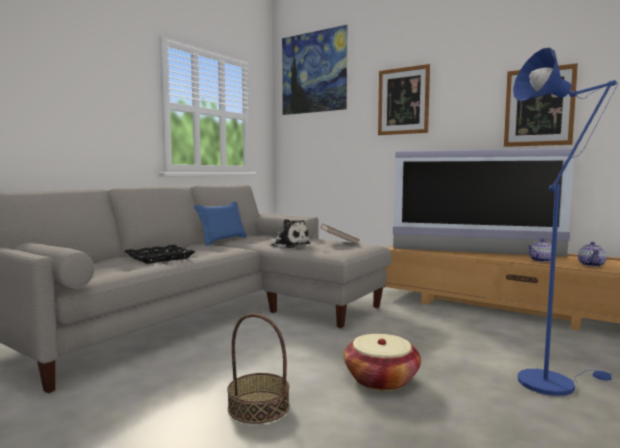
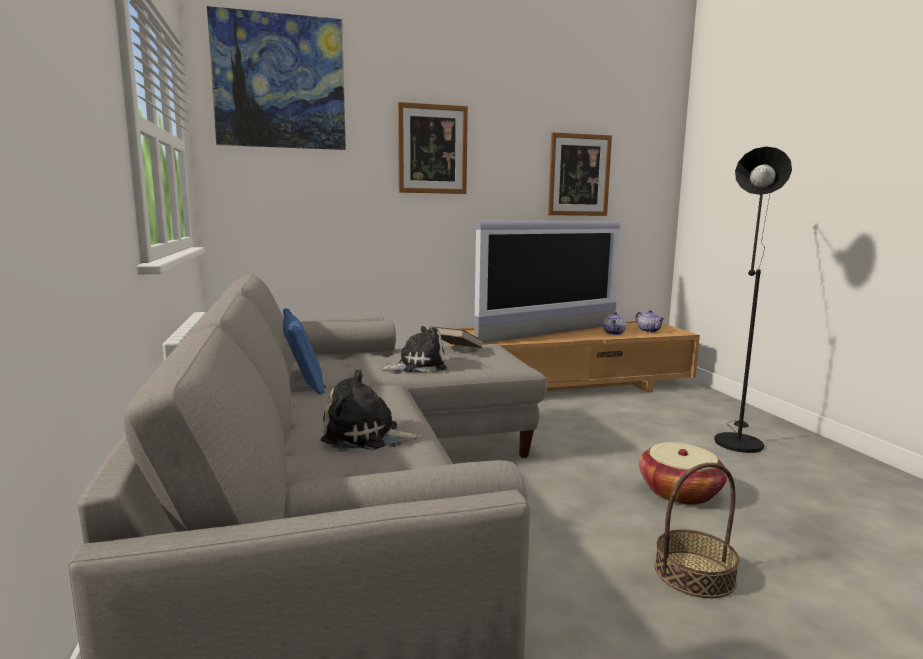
camera: 50 degrees left, 5 degrees up
black tray [124,245,196,264] -> plush toy [321,369,422,450]
blue floor lamp [513,48,618,396] -> black floor lamp [714,147,792,453]

